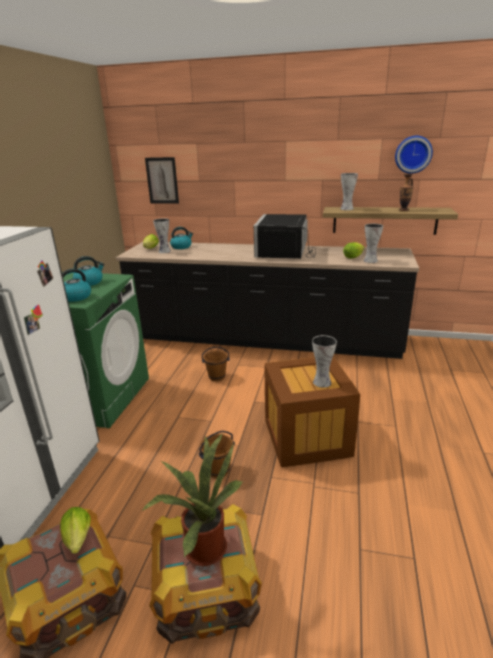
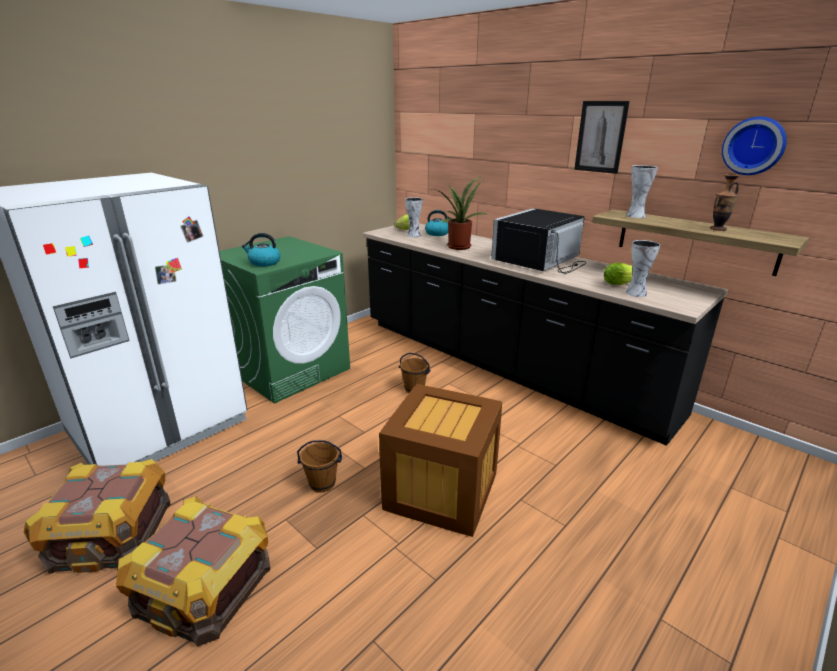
camera: 30 degrees right, 0 degrees up
lettuce [60,507,91,554] -> none
kettle [73,256,105,286] -> none
potted plant [143,432,243,566] -> potted plant moved to [433,177,486,250]
picture [145,157,179,204] -> picture moved to [574,101,630,174]
vase [312,335,337,388] -> none

